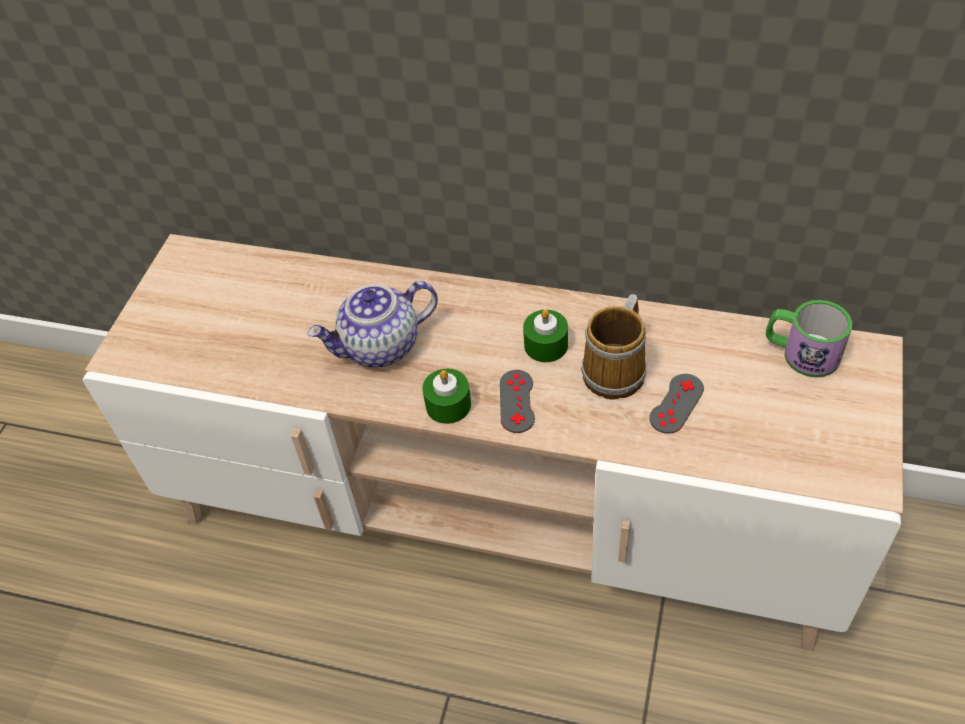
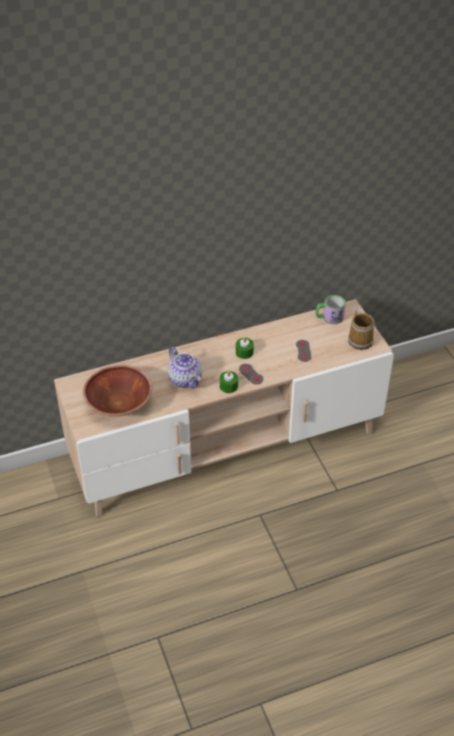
camera: 40 degrees left, 5 degrees down
teapot [307,281,438,367] -> teapot turned 60 degrees counterclockwise [168,347,202,389]
mug [581,294,647,399] -> mug moved to [348,309,375,350]
none -> brown bowl [83,365,152,416]

